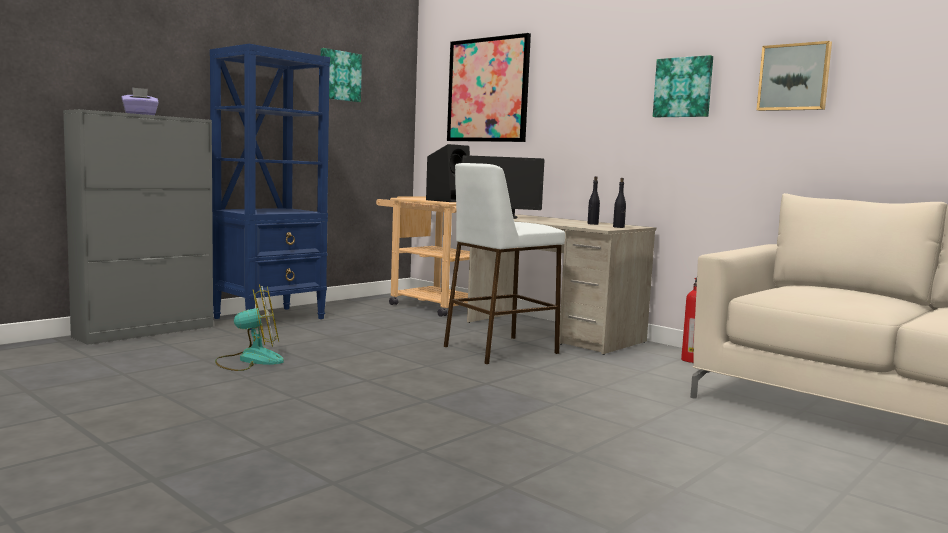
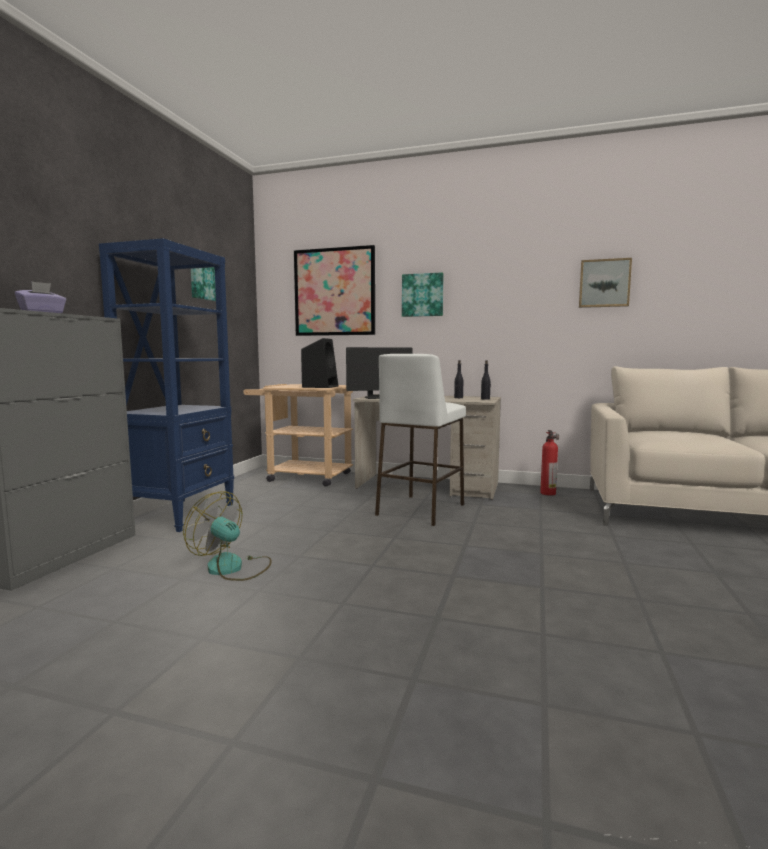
camera: 25 degrees left, 0 degrees up
fan [215,284,284,371] -> fan turned 105 degrees counterclockwise [183,491,272,581]
picture [653,55,713,117] -> picture moved to [402,273,444,317]

